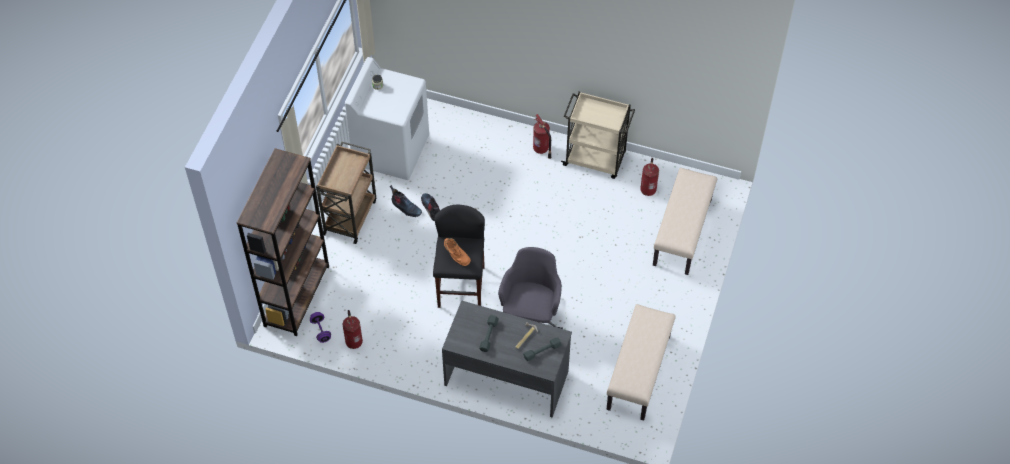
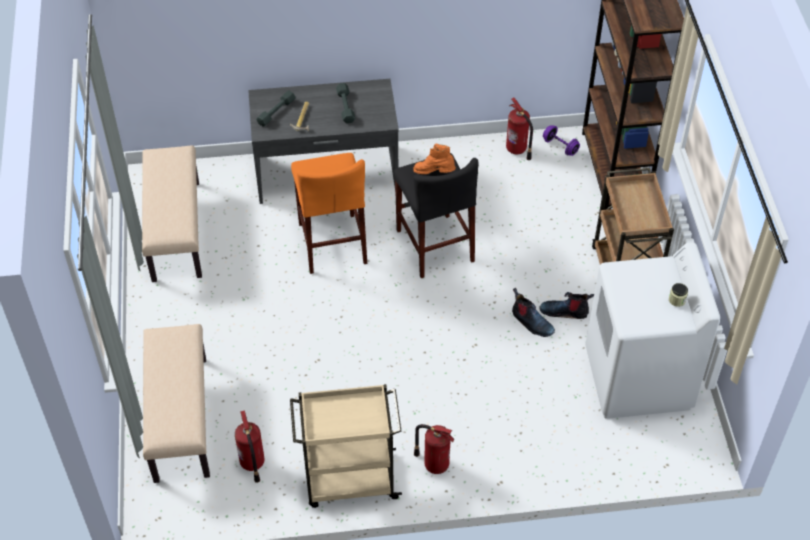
camera: 155 degrees right, 5 degrees down
grey office chair [498,247,563,329] -> orange stool [291,153,367,274]

